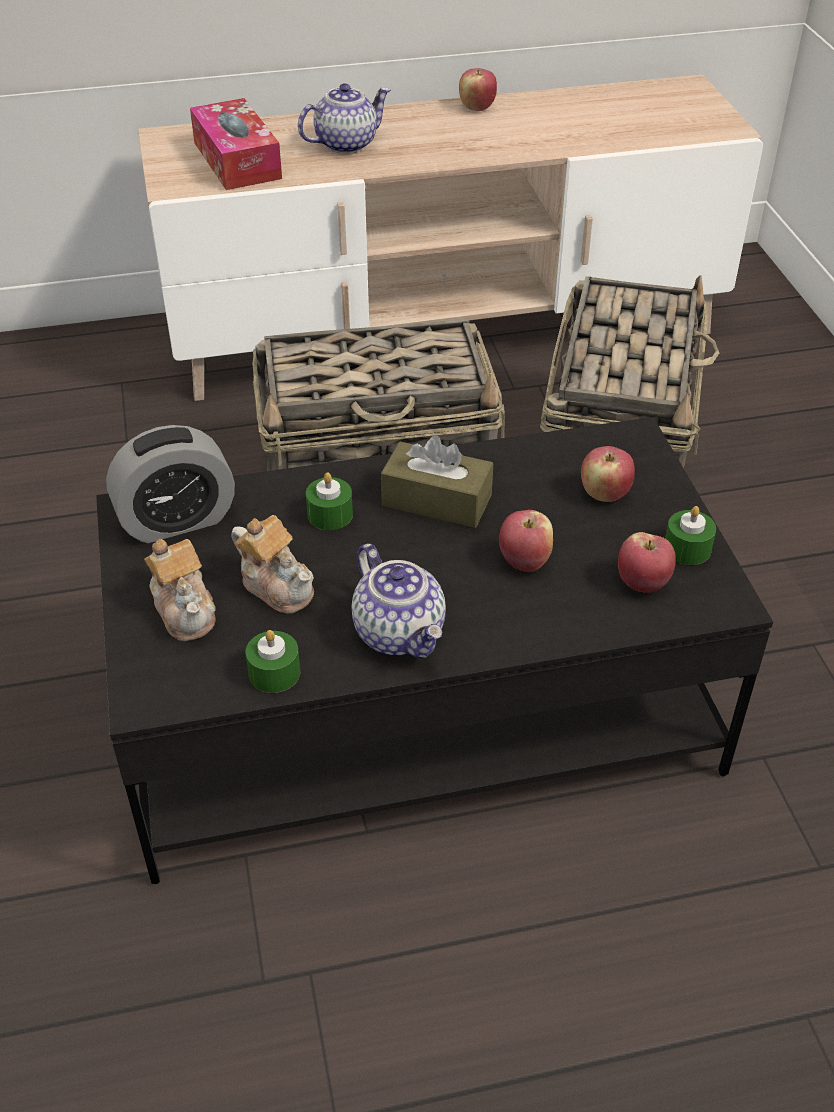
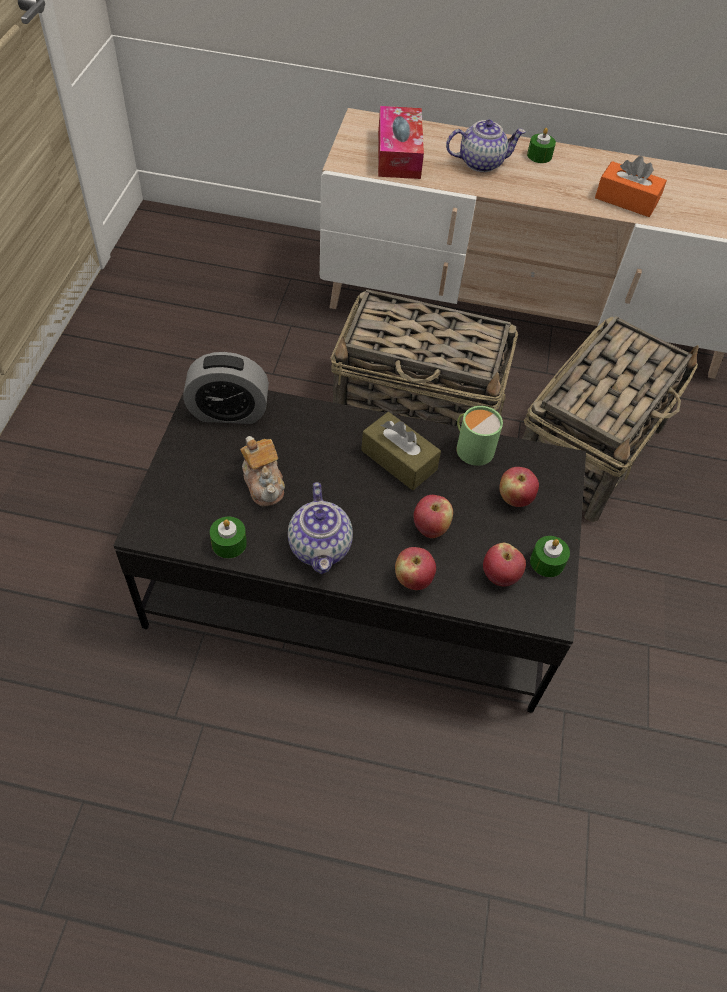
camera: 20 degrees right, 10 degrees up
teapot [144,539,216,641] -> none
green candle [306,472,353,530] -> green candle moved to [527,128,556,163]
apple [459,68,497,111] -> apple moved to [395,547,436,590]
none -> green mug [456,406,503,466]
none -> orange tissue box [595,156,667,217]

